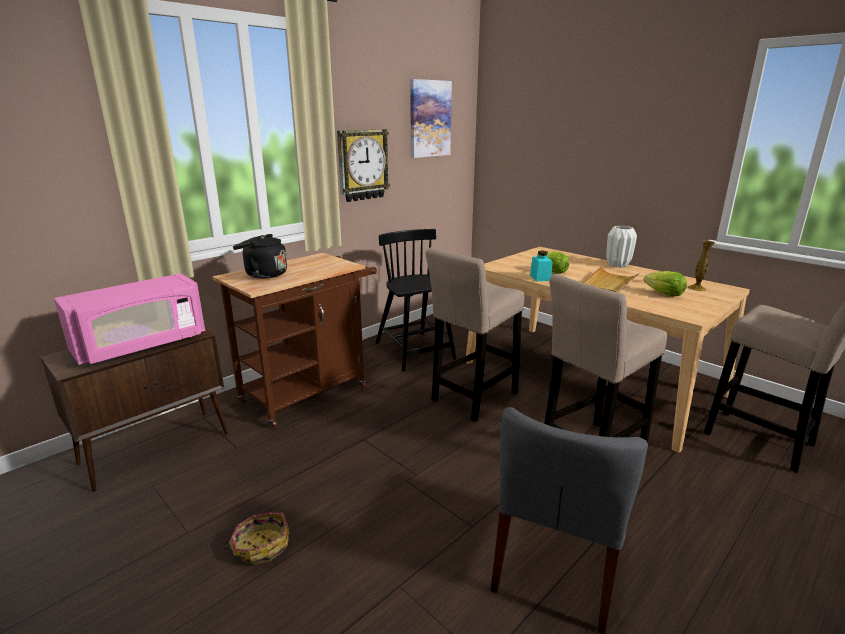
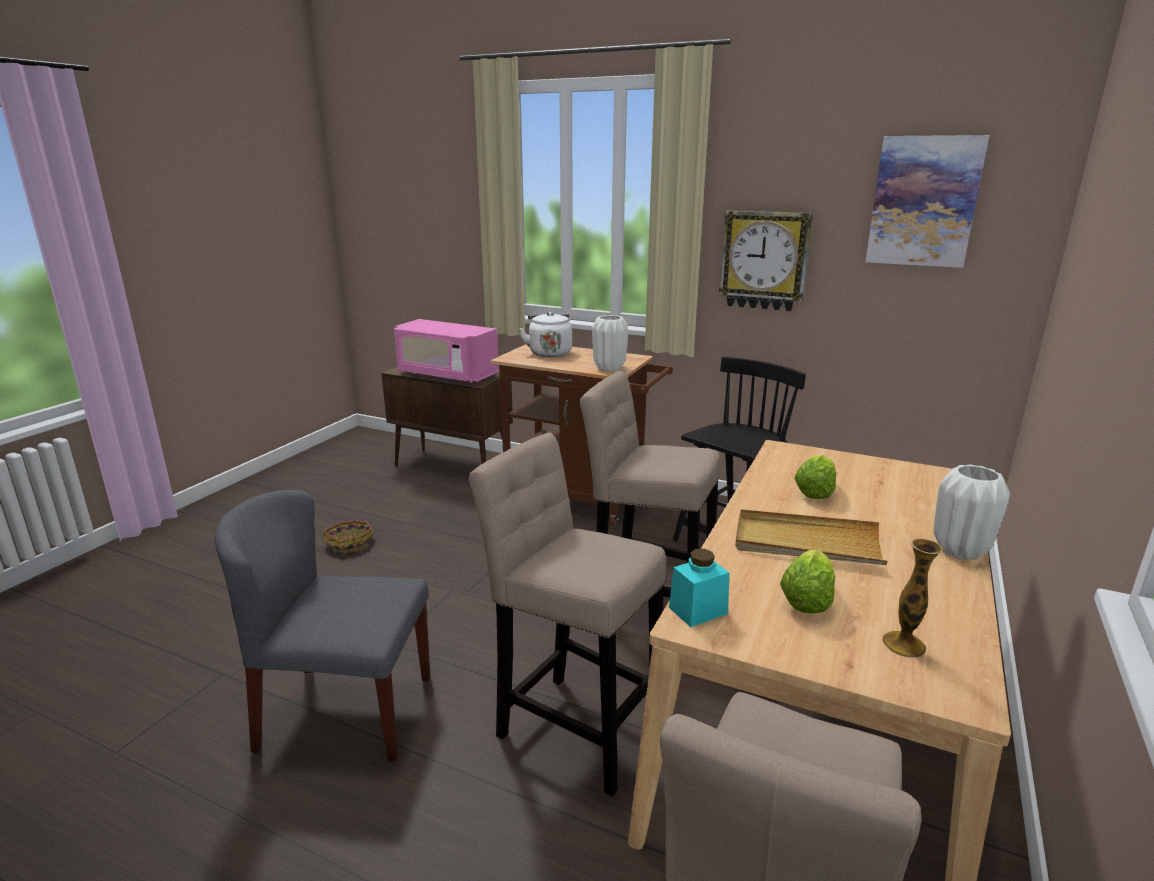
camera: 70 degrees right, 0 degrees up
black kettle [233,234,287,279] -> white kettle [519,312,572,357]
turquoise jar [530,251,552,281] -> turquoise jar moved to [669,549,729,627]
none -> white vase [592,315,628,372]

